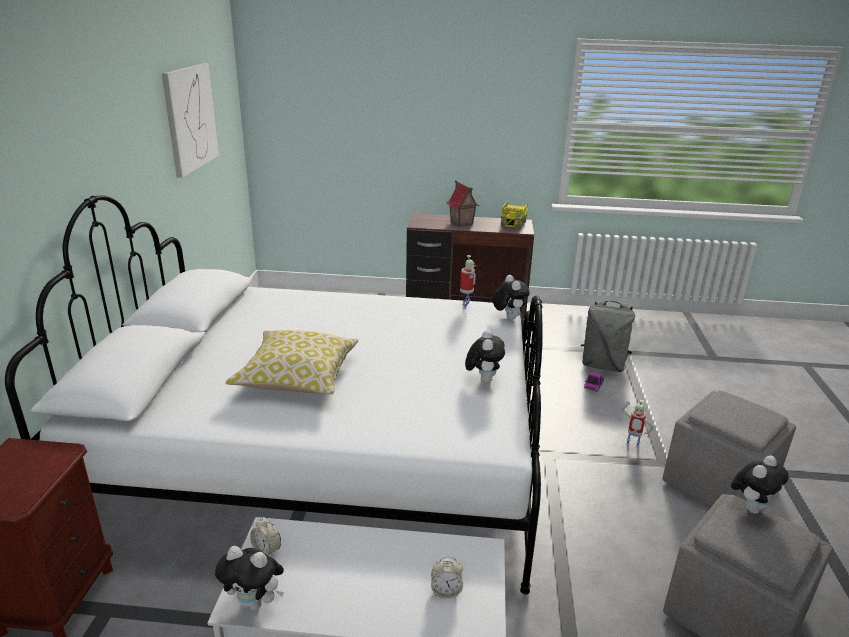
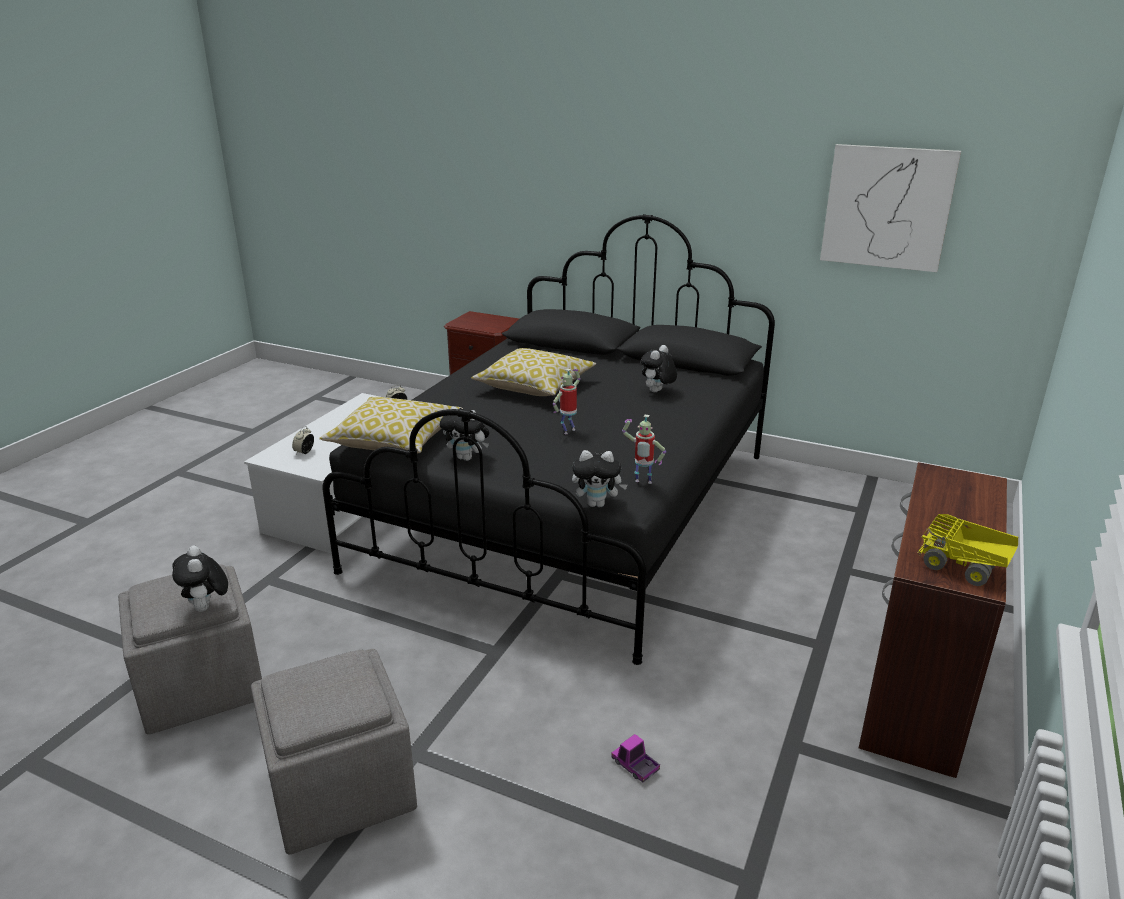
camera: 110 degrees right, 0 degrees up
white bed [5,195,543,595] -> black bed [323,214,775,665]
plush toy [215,546,284,611] -> plush toy moved to [641,345,677,393]
toy house [447,180,479,227] -> none
grey backpack [581,300,635,372] -> none
toy robot [621,400,654,448] -> toy robot moved to [553,369,580,434]
none -> pillow [319,397,463,453]

